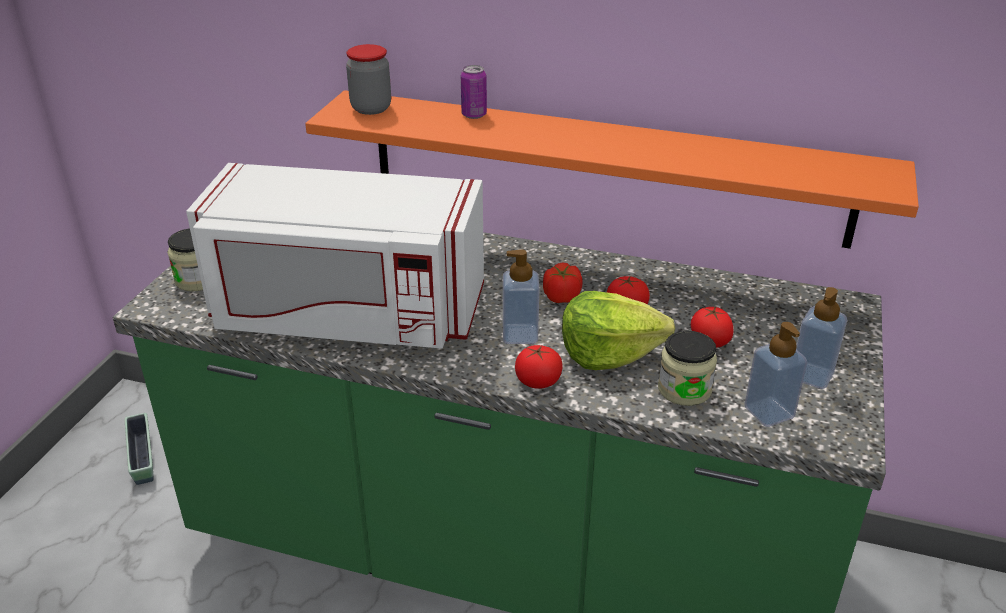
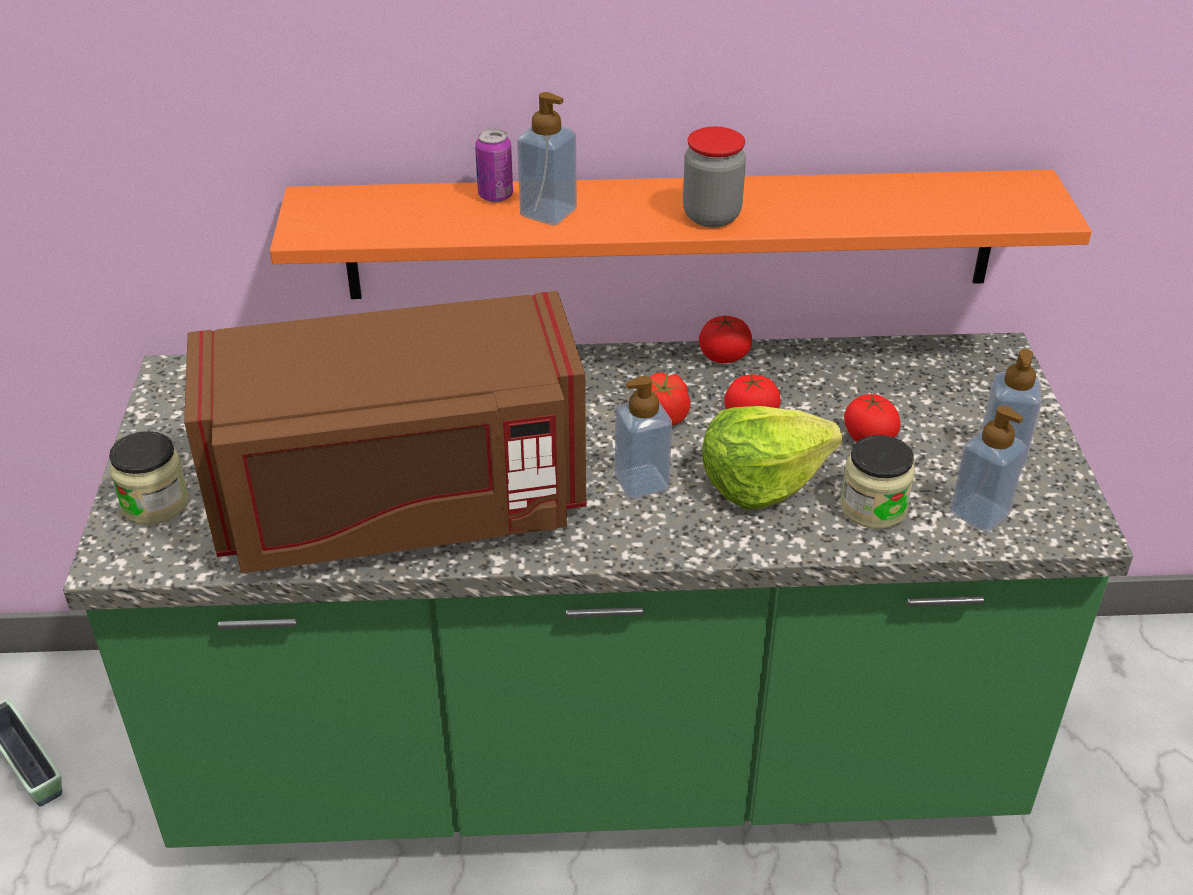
camera: 20 degrees left, 5 degrees up
white microwave [186,163,484,349] -> brown microwave [184,291,586,573]
jar [346,44,391,115] -> jar moved to [683,126,746,227]
tomato [515,345,563,389] -> tomato moved to [699,315,752,364]
none -> soap dispenser [517,92,577,225]

